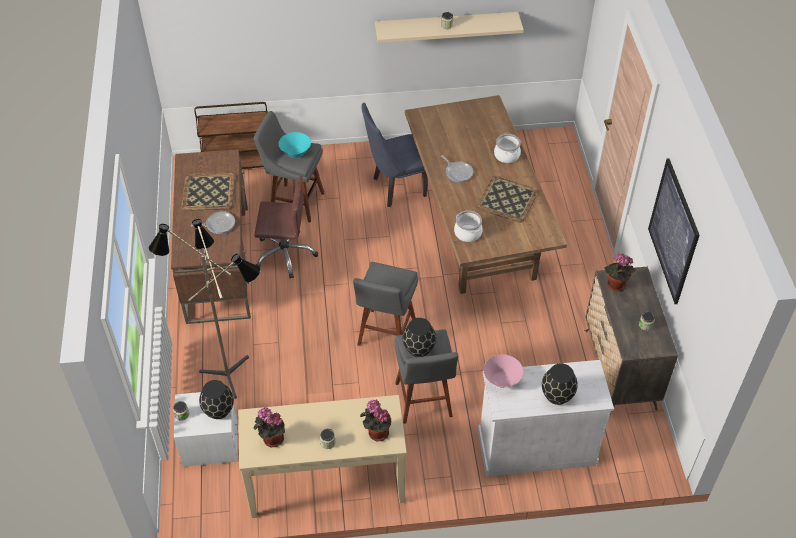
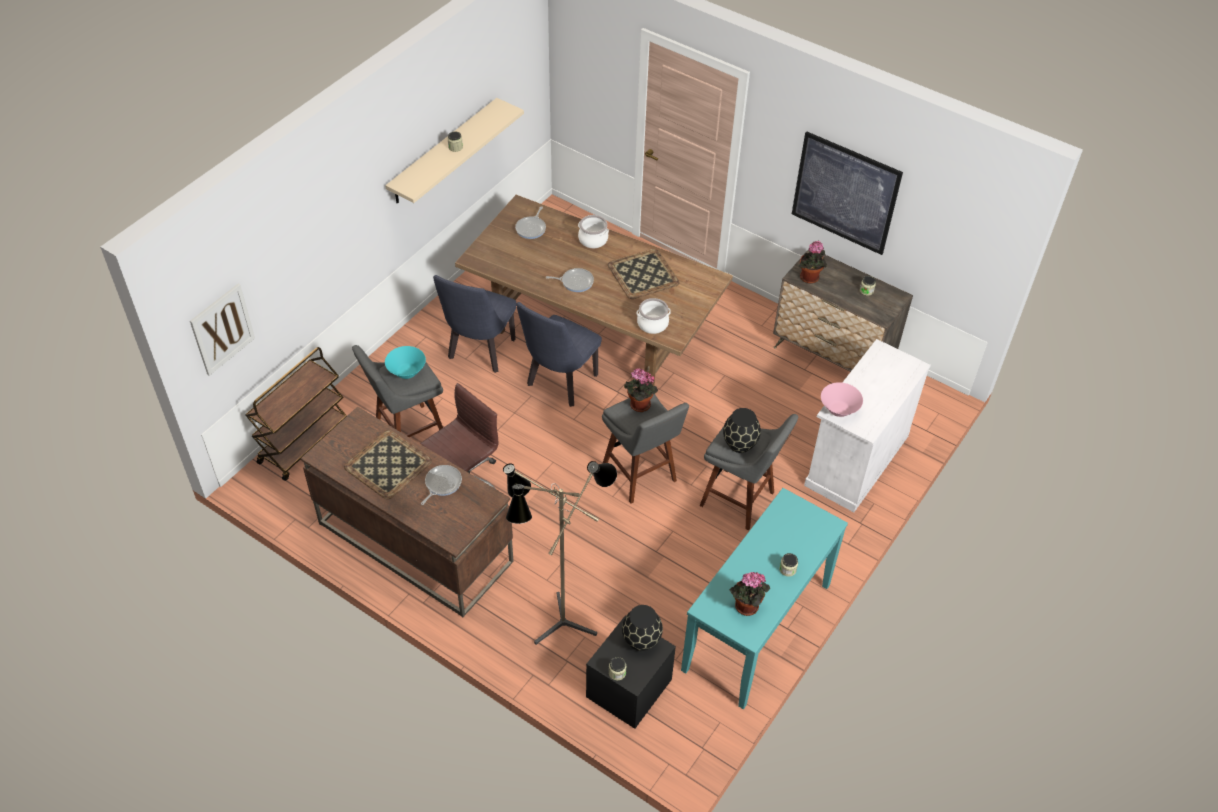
camera: 50 degrees left, 0 degrees up
white nightstand [174,389,238,467] -> black nightstand [586,615,676,729]
beige console table [238,395,407,518] -> turquoise console table [681,488,848,709]
potted plant [360,400,391,441] -> potted plant moved to [624,368,658,412]
black vase [542,363,578,405] -> none
none -> picture [190,283,255,376]
none -> frying pan [515,206,546,239]
none -> blue chair [516,302,602,407]

